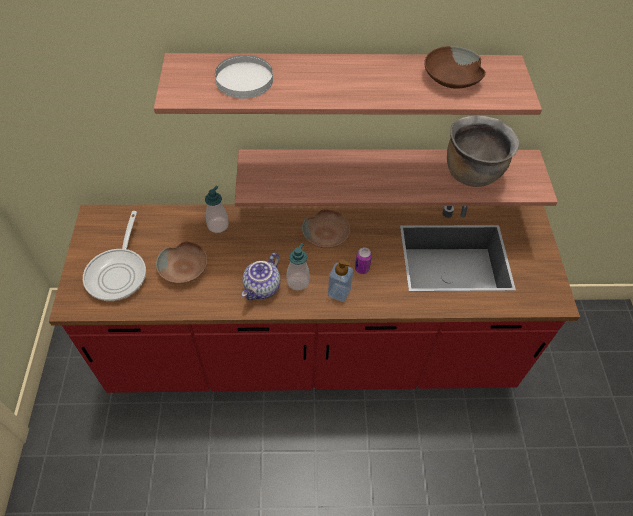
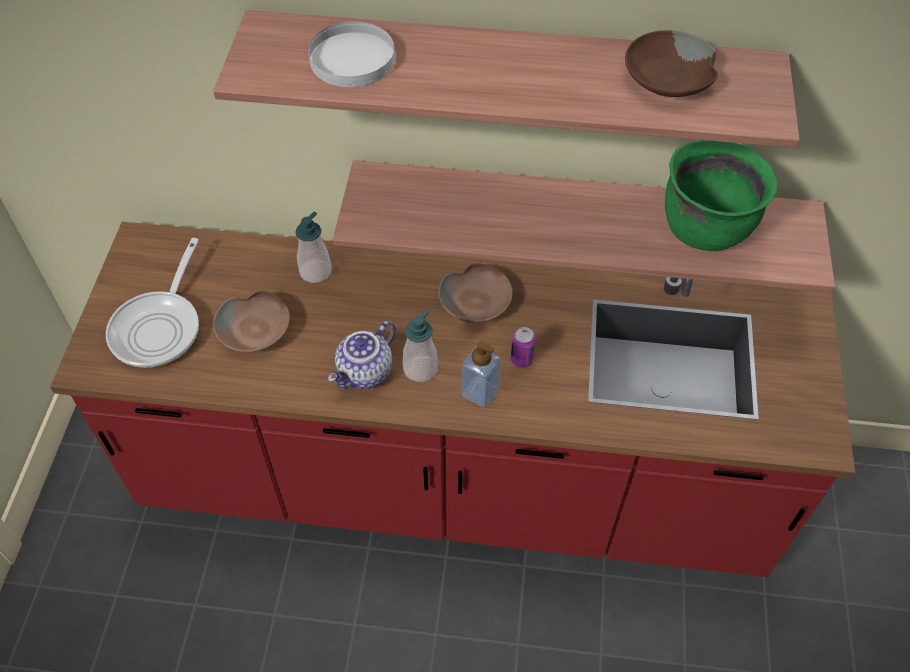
camera: 10 degrees right, 0 degrees up
brown cooking pot [447,116,519,187] -> green cooking pot [665,140,777,251]

